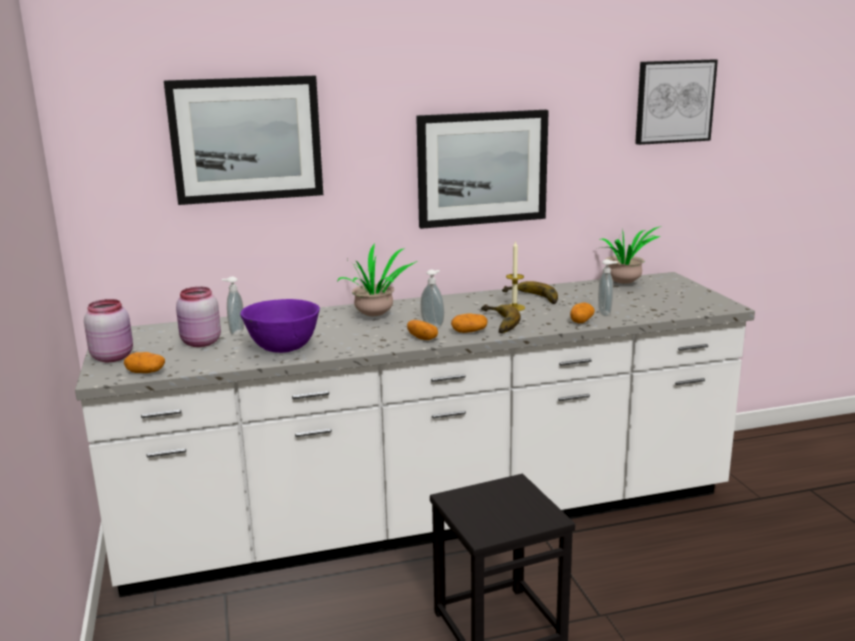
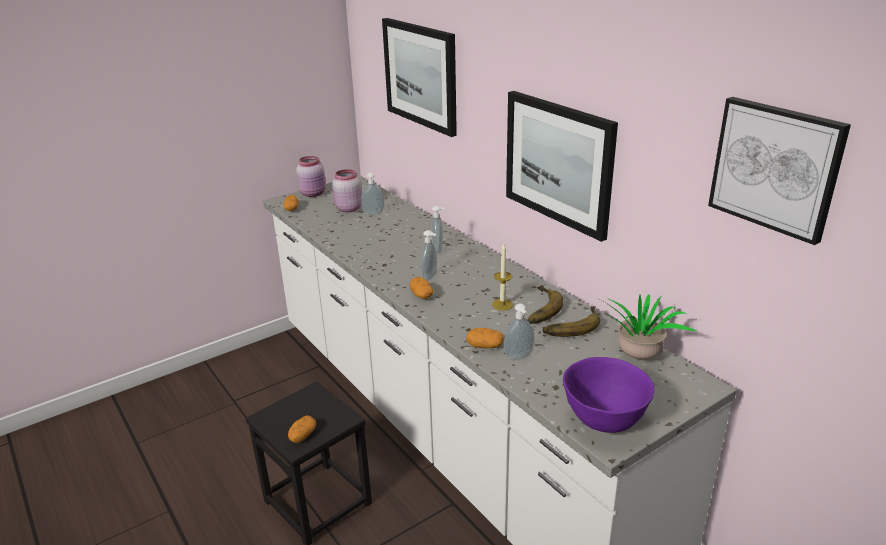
camera: 70 degrees right, 10 degrees up
purple bowl [240,299,320,353] -> purple bowl moved to [563,357,654,433]
potted plant [337,243,417,317] -> soap dispenser [431,206,445,253]
potato [407,320,438,340] -> potato moved to [288,415,316,443]
banana [481,304,521,333] -> banana moved to [542,306,600,337]

